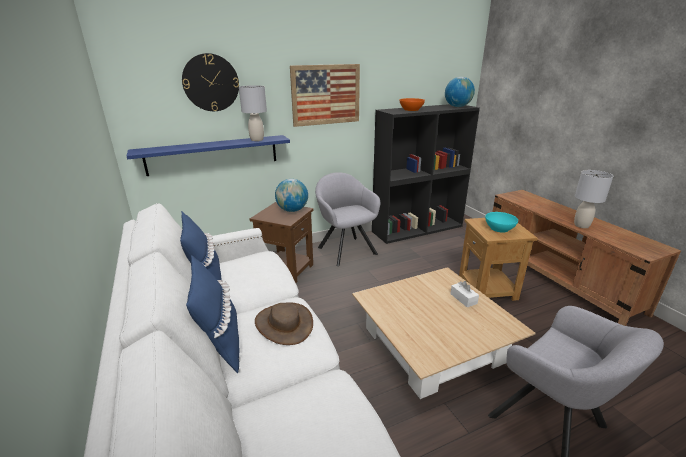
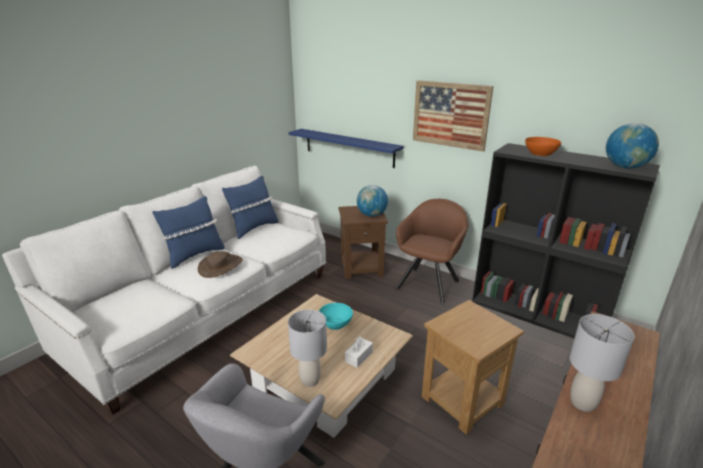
camera: 60 degrees right, 0 degrees up
wall clock [182,53,239,111] -> none
grey table lamp [239,85,267,141] -> grey table lamp moved to [288,309,327,387]
grey armchair [315,172,380,266] -> brown armchair [395,199,468,304]
turquoise bowl [485,212,518,233] -> turquoise bowl moved to [319,303,353,330]

